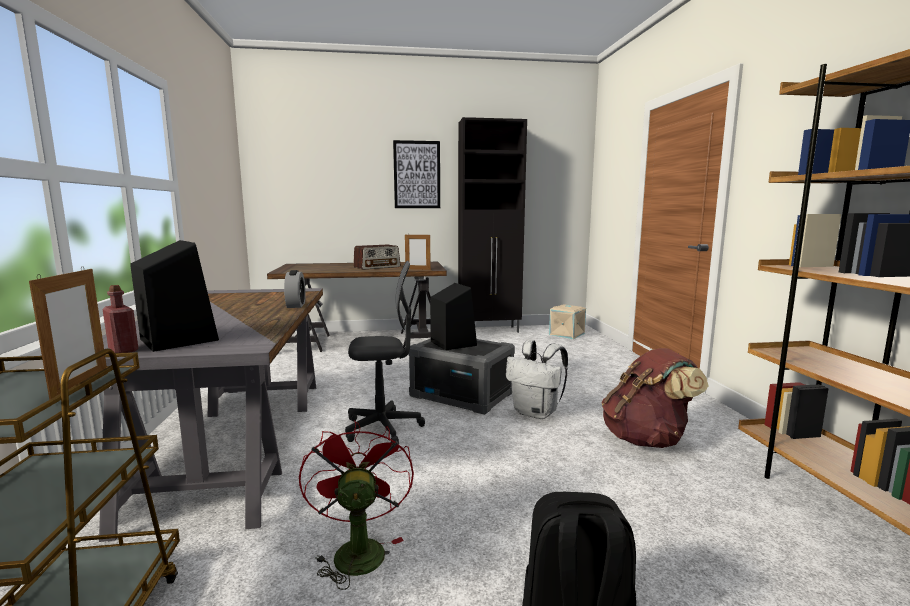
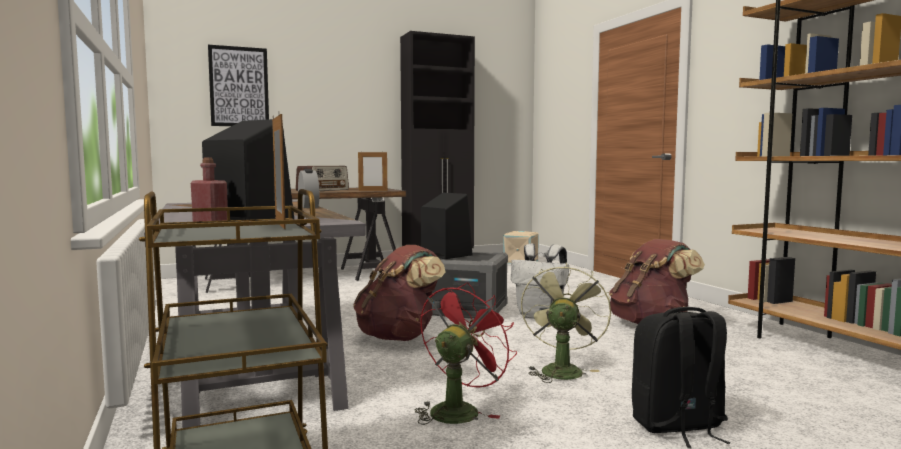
camera: 15 degrees left, 5 degrees down
red fan [299,420,414,590] -> red fan turned 60 degrees clockwise [414,282,517,425]
grey office chair [345,261,425,444] -> brown backpack [353,245,446,341]
picture [393,140,440,208] -> picture moved to [208,45,269,126]
none -> green fan [521,263,611,383]

